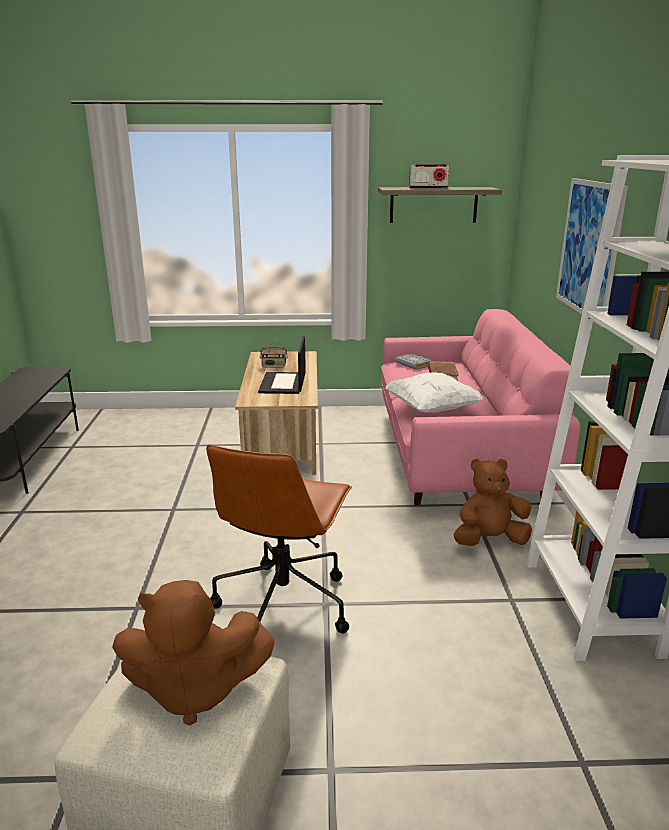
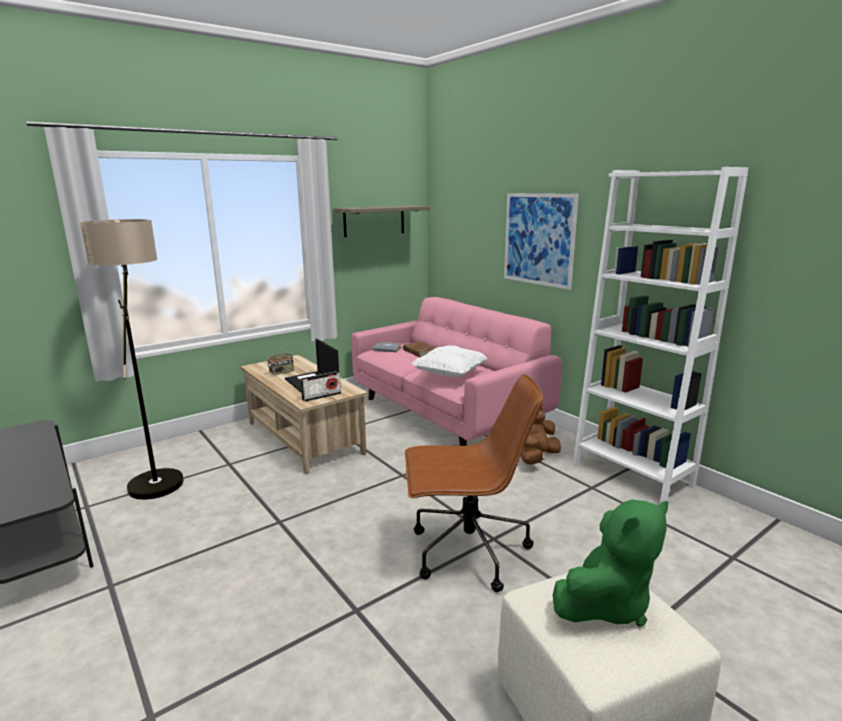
camera: 35 degrees left, 5 degrees down
brown plush toy [112,580,275,726] -> green plush toy [553,500,668,626]
brown office chair [206,445,352,633] -> brown office chair turned 75 degrees counterclockwise [405,374,544,592]
radio [409,164,450,188] -> radio moved to [300,371,341,402]
none -> floor lamp [80,219,184,500]

